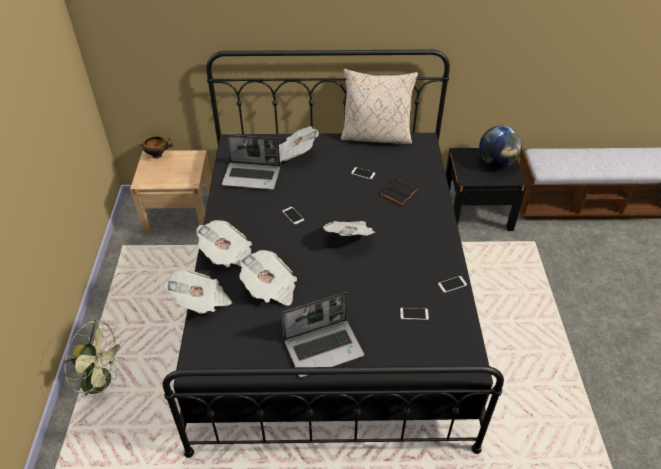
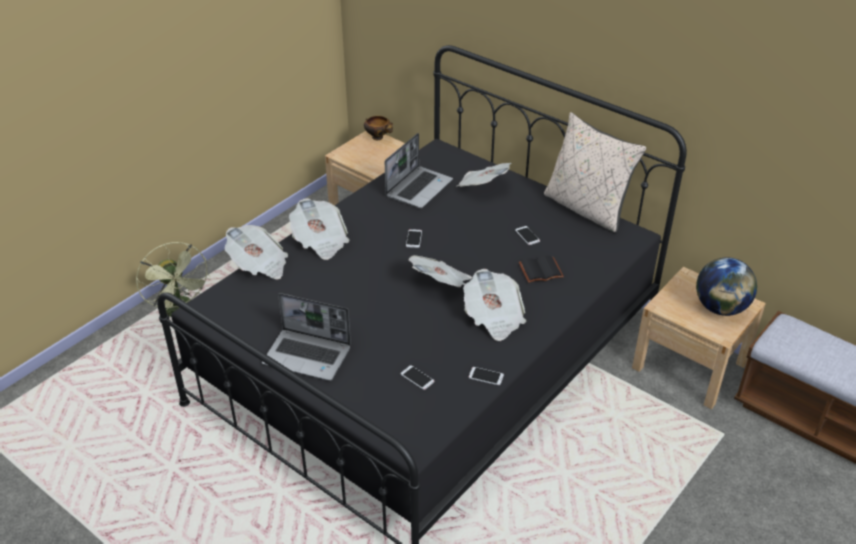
camera: 40 degrees right, 5 degrees down
laptop [222,134,280,190] -> laptop turned 105 degrees counterclockwise [385,133,453,208]
newspaper [239,250,297,306] -> newspaper moved to [463,269,526,341]
black nightstand [446,148,527,231] -> beige nightstand [632,267,766,409]

